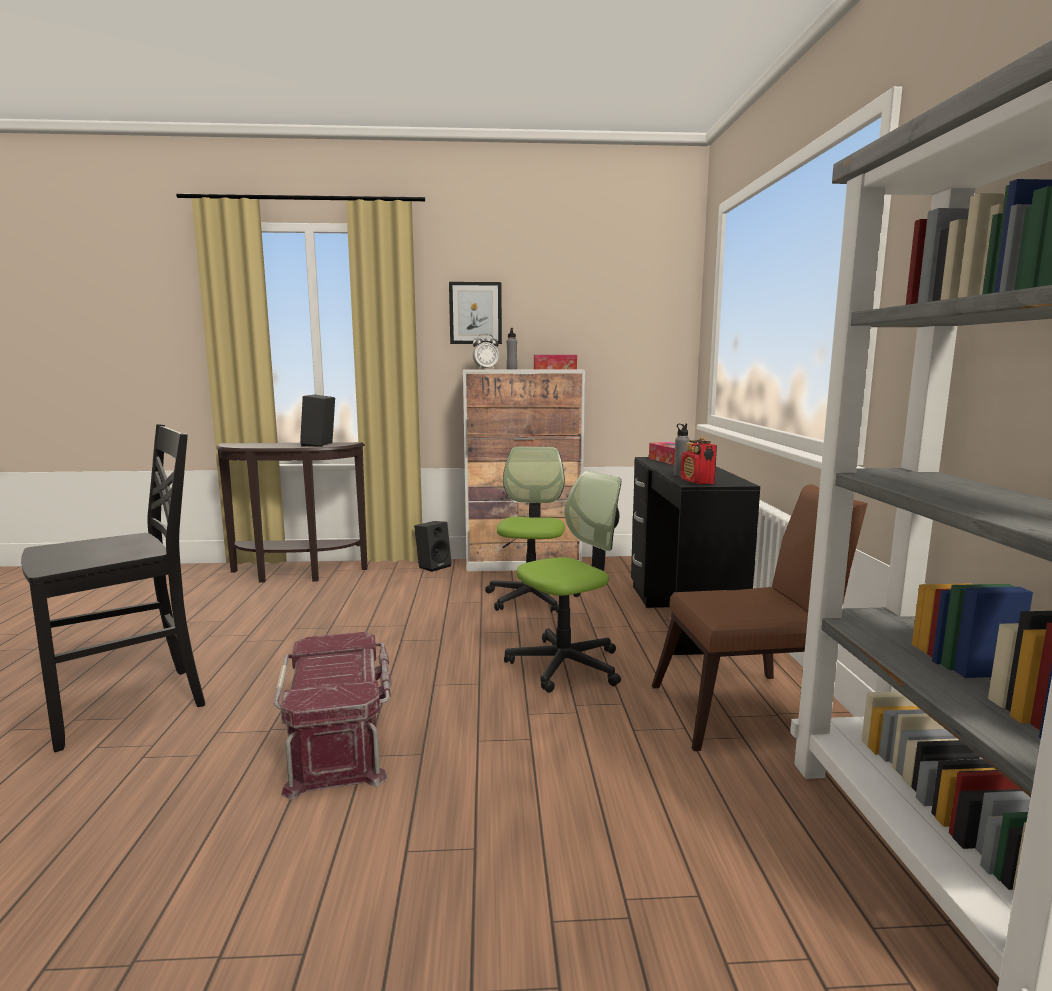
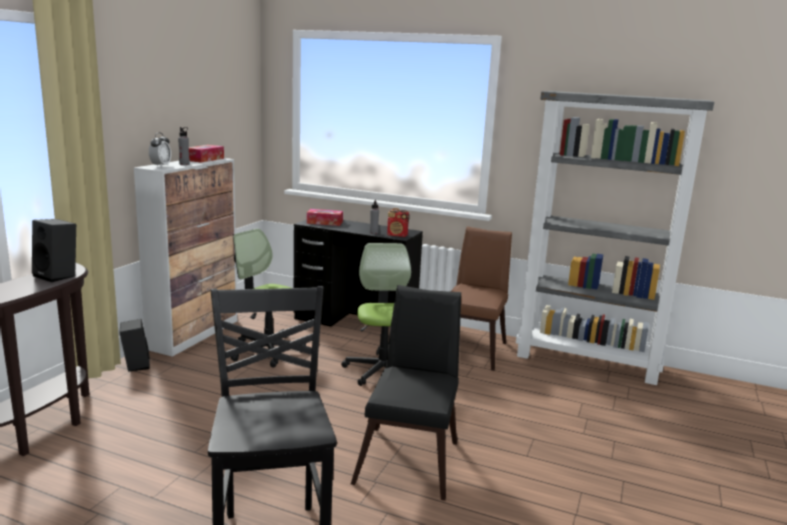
camera: 65 degrees left, 5 degrees up
red storage box [274,632,392,800] -> black chair [351,285,461,501]
picture [449,282,502,344] -> none

